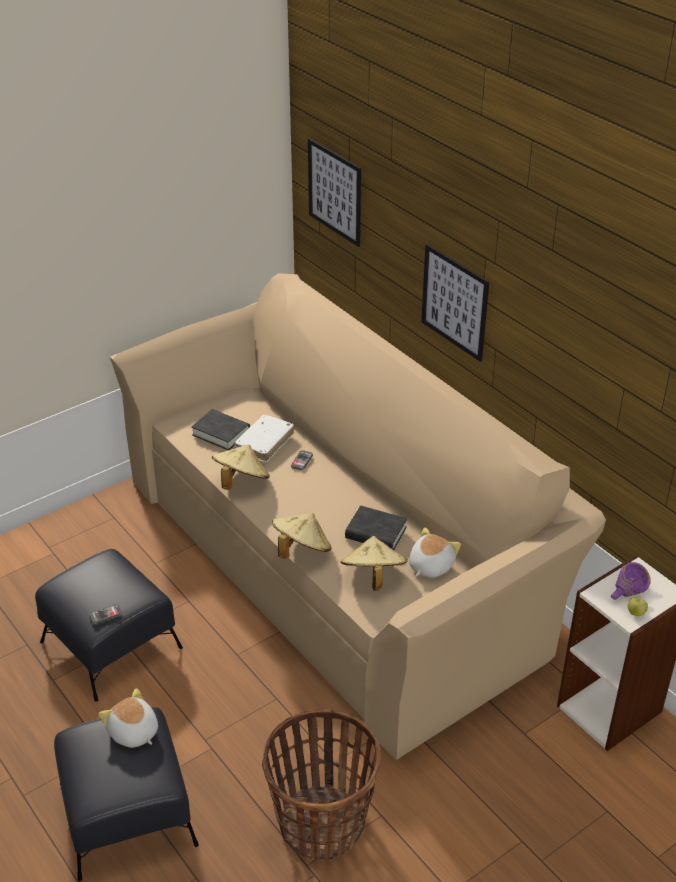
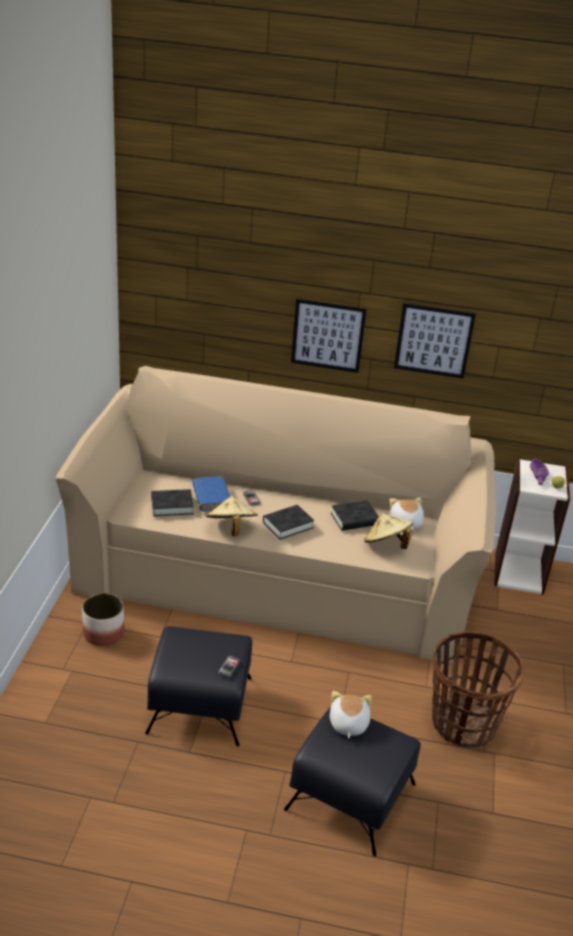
camera: 45 degrees left, 5 degrees down
plush toy [98,688,158,748] -> plush toy turned 90 degrees clockwise [330,691,372,738]
white book [234,415,294,462] -> blue book [193,476,230,511]
beige hat [272,513,331,559] -> none
picture [308,138,361,247] -> picture moved to [394,303,476,379]
none -> planter [82,593,125,646]
none -> black book [263,505,314,540]

